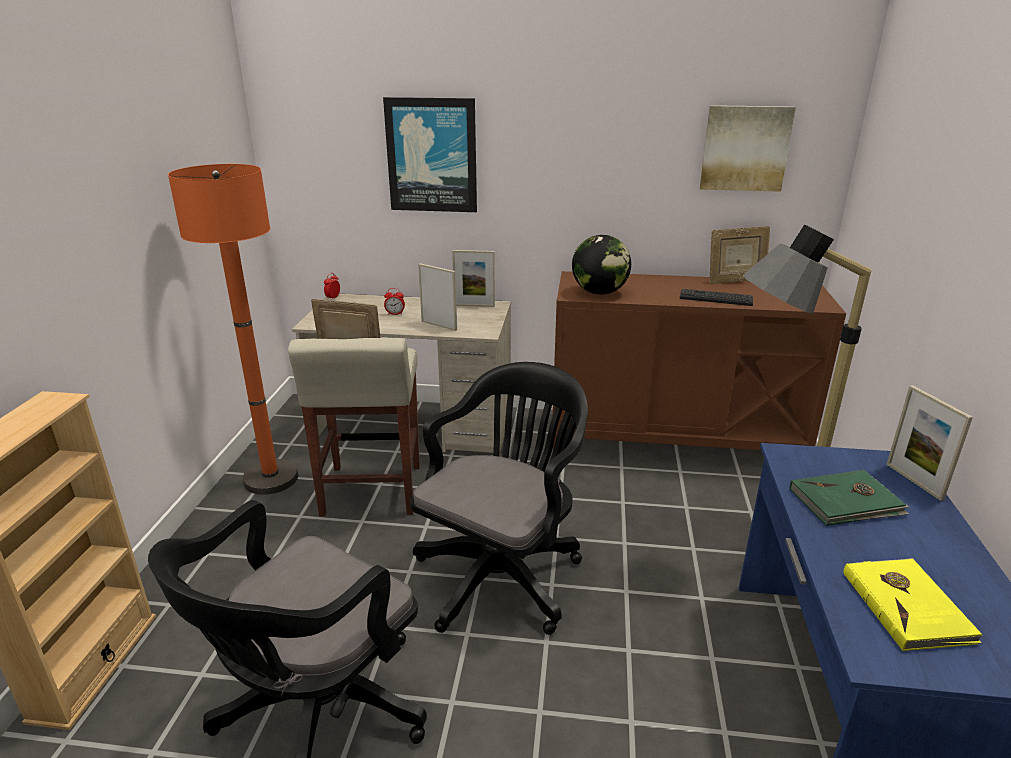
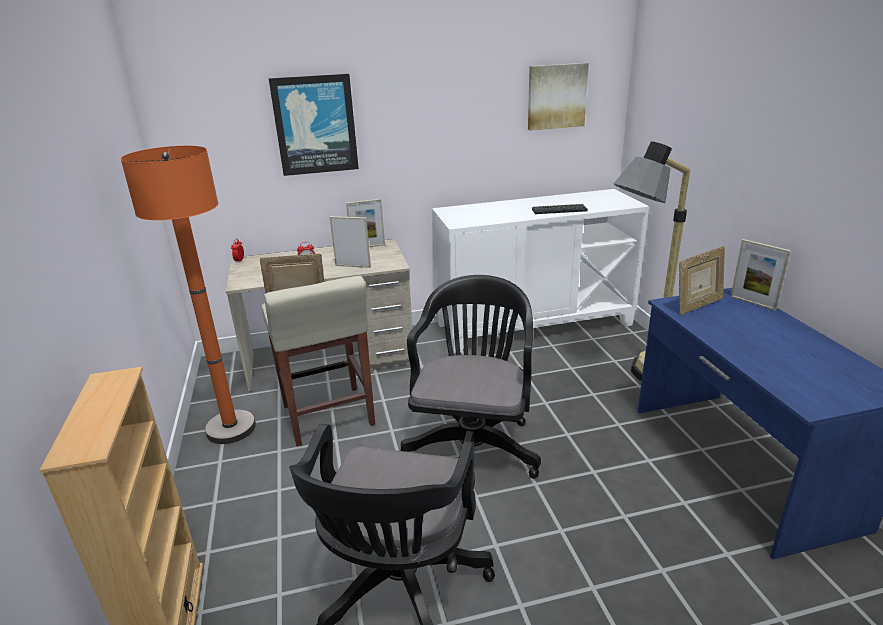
camera: 20 degrees left, 0 degrees up
brown cabinet [553,271,846,450] -> white cabinet [432,189,649,353]
globe [572,235,631,295] -> none
picture frame [709,226,770,284] -> picture frame moved to [679,246,725,315]
green book [789,470,909,526] -> none
yellow book [843,558,983,651] -> none

